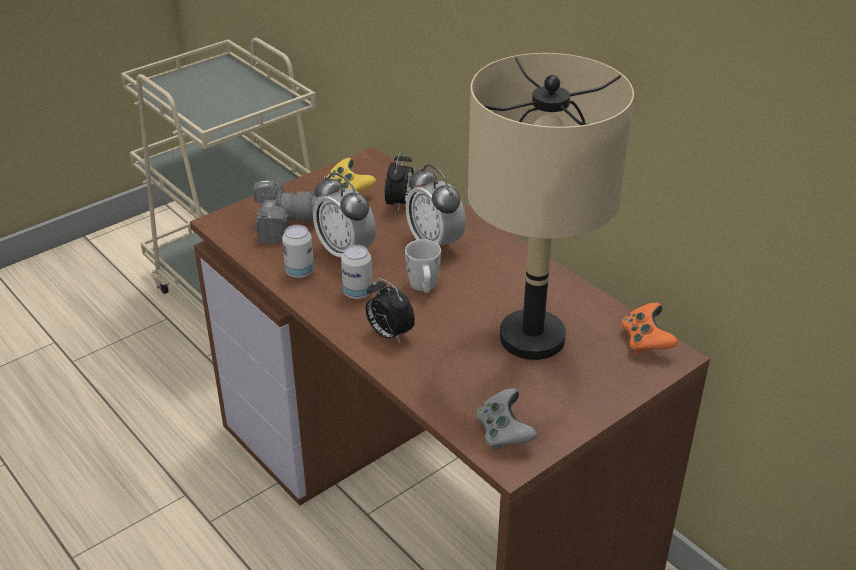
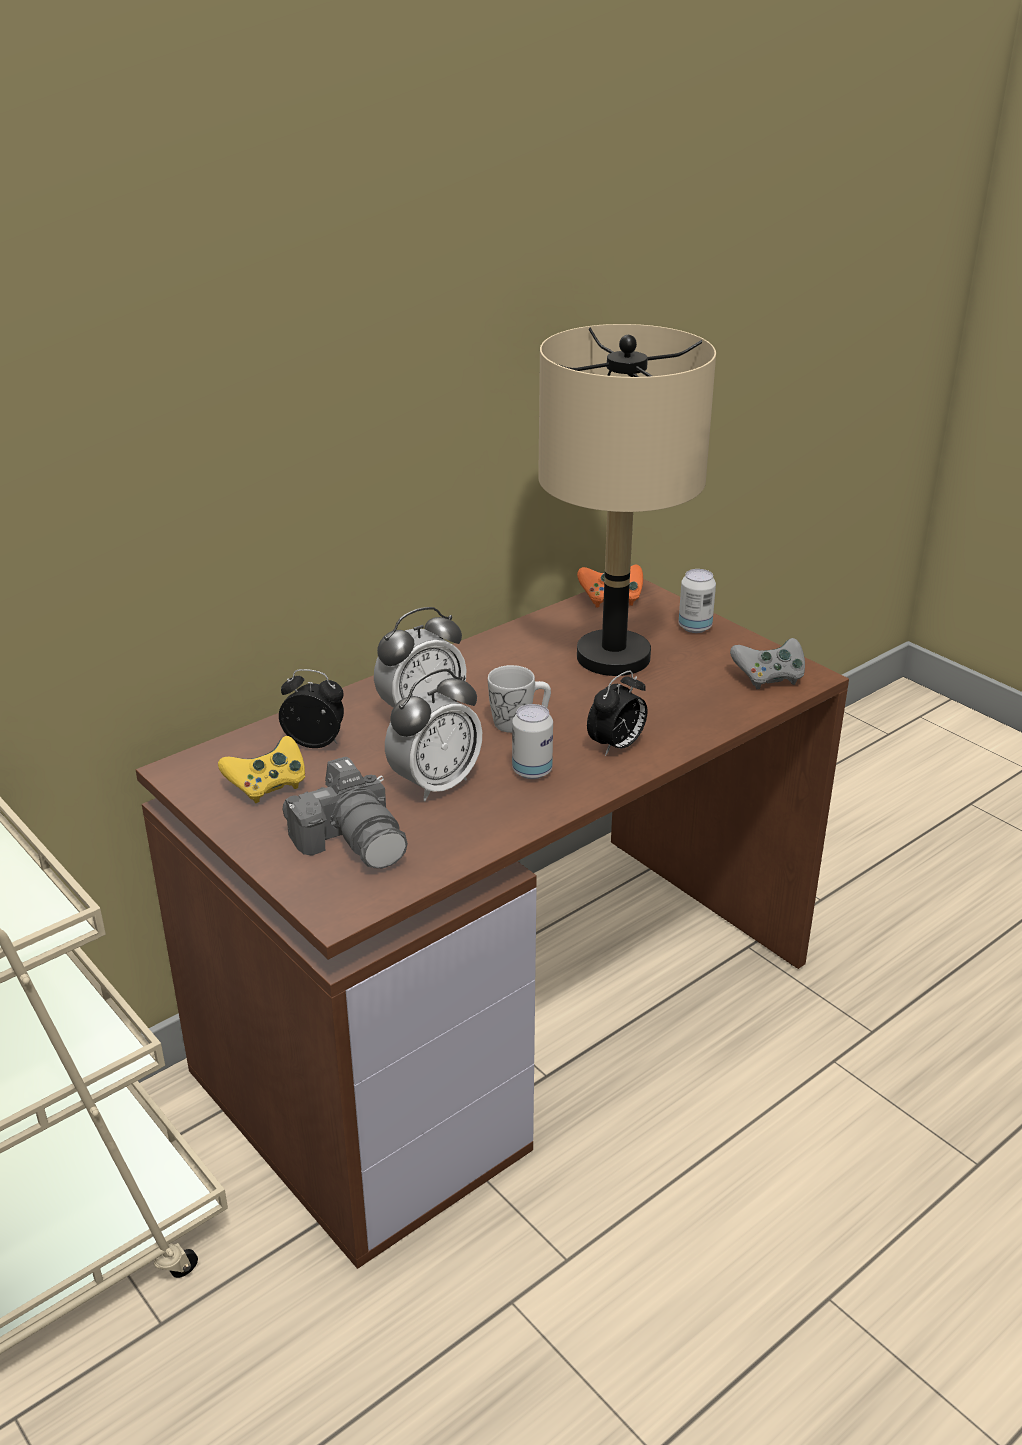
camera: 90 degrees left, 5 degrees down
camera [253,181,328,243] -> camera turned 150 degrees clockwise [283,757,408,869]
can [282,225,314,278] -> can moved to [679,569,716,633]

